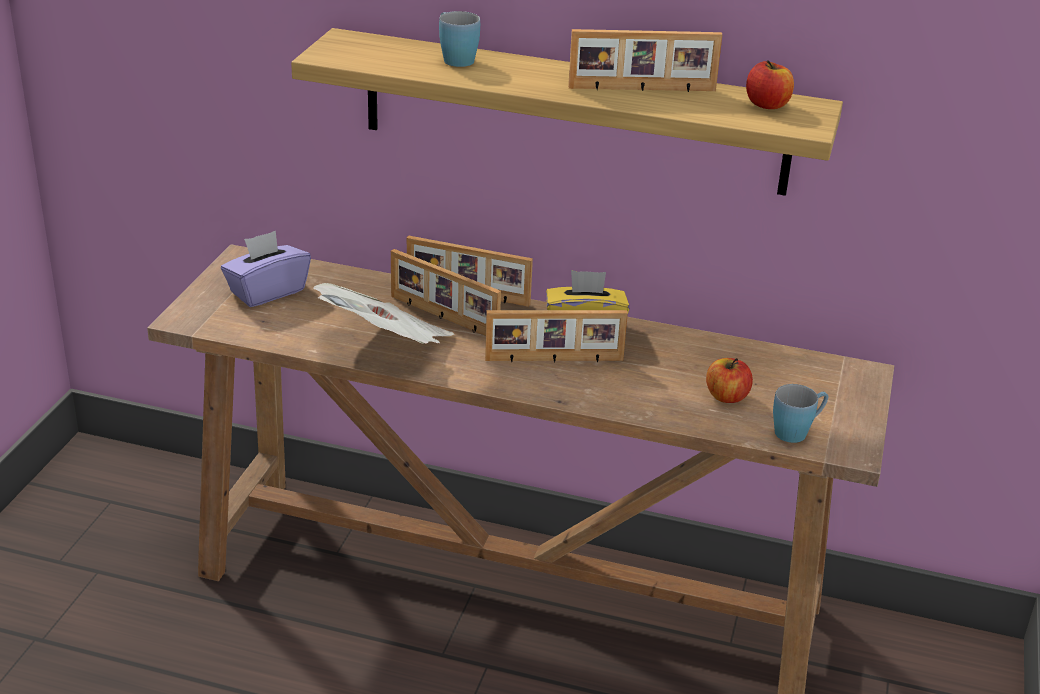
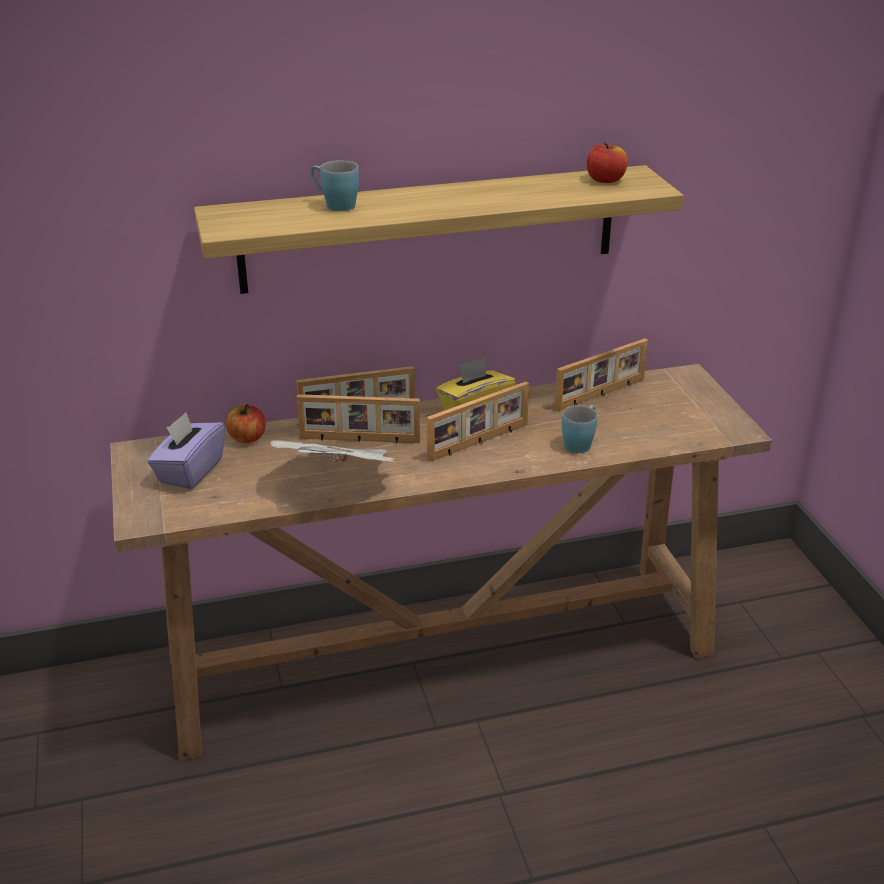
camera: 30 degrees left, 0 degrees up
picture frame [568,29,723,92] -> picture frame moved to [554,338,648,411]
apple [706,358,753,403] -> apple moved to [226,404,266,443]
blue mug [773,384,828,443] -> blue mug moved to [562,405,597,453]

